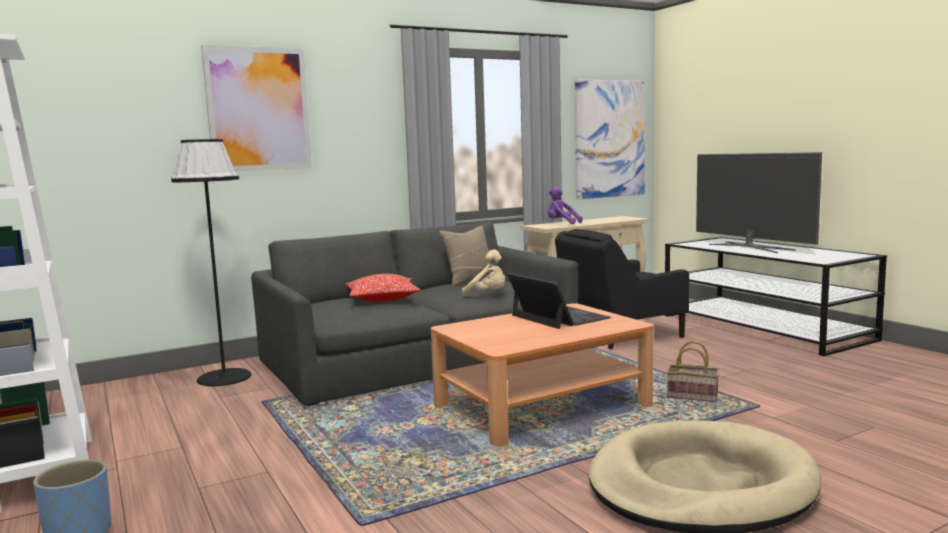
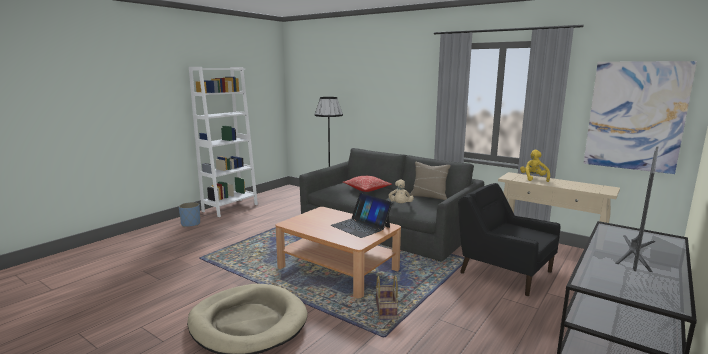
camera: 65 degrees right, 5 degrees up
picture [201,45,312,171] -> none
laptop [507,273,611,329] -> laptop turned 105 degrees clockwise [330,193,392,238]
purple plush toy [548,187,582,224] -> yellow plush toy [520,150,550,182]

